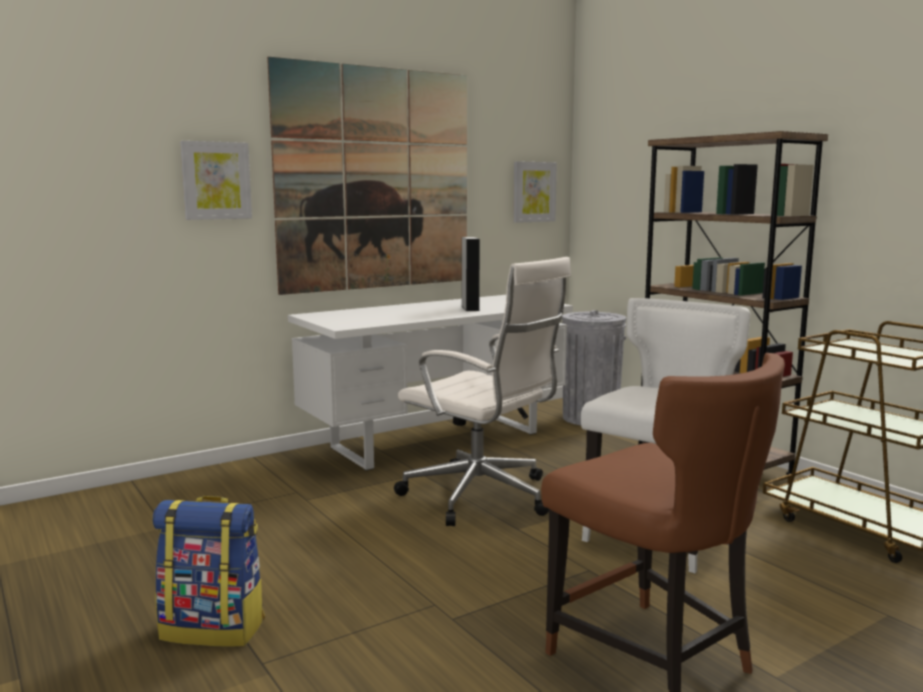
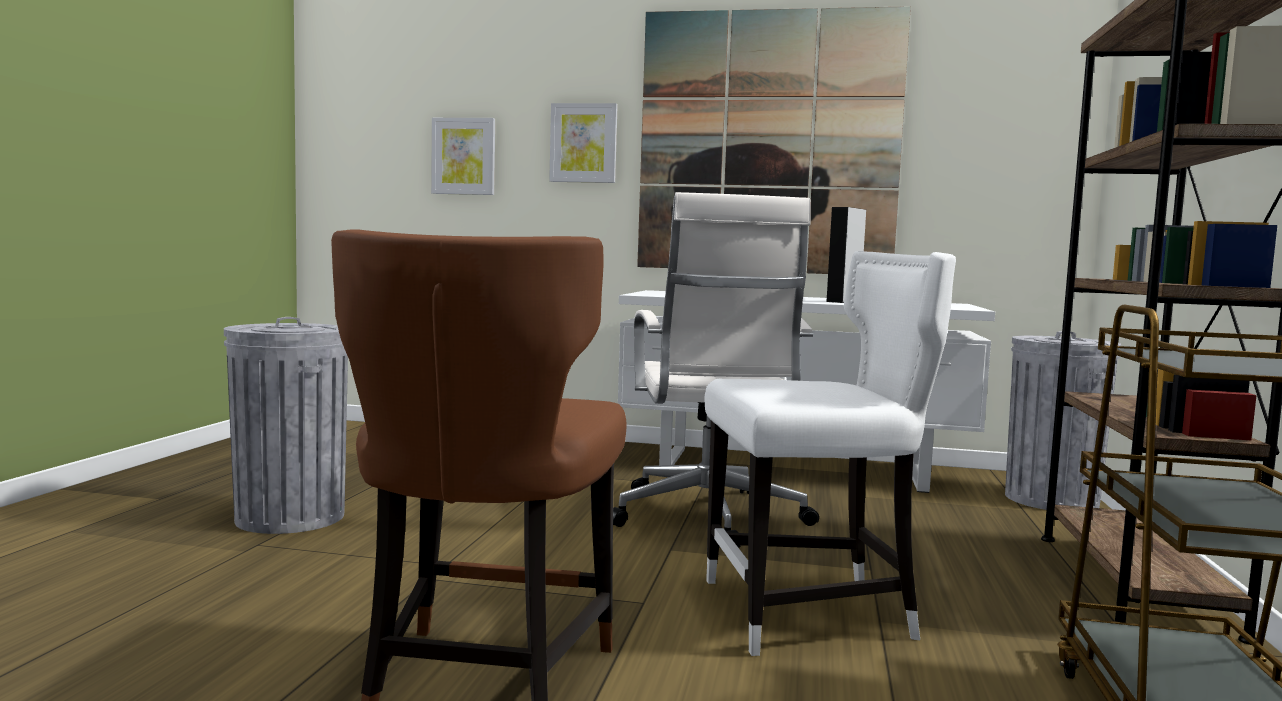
camera: 45 degrees right, 5 degrees down
backpack [153,496,265,647] -> grey trash can [224,317,348,534]
picture [513,161,557,223] -> picture moved to [431,118,495,195]

